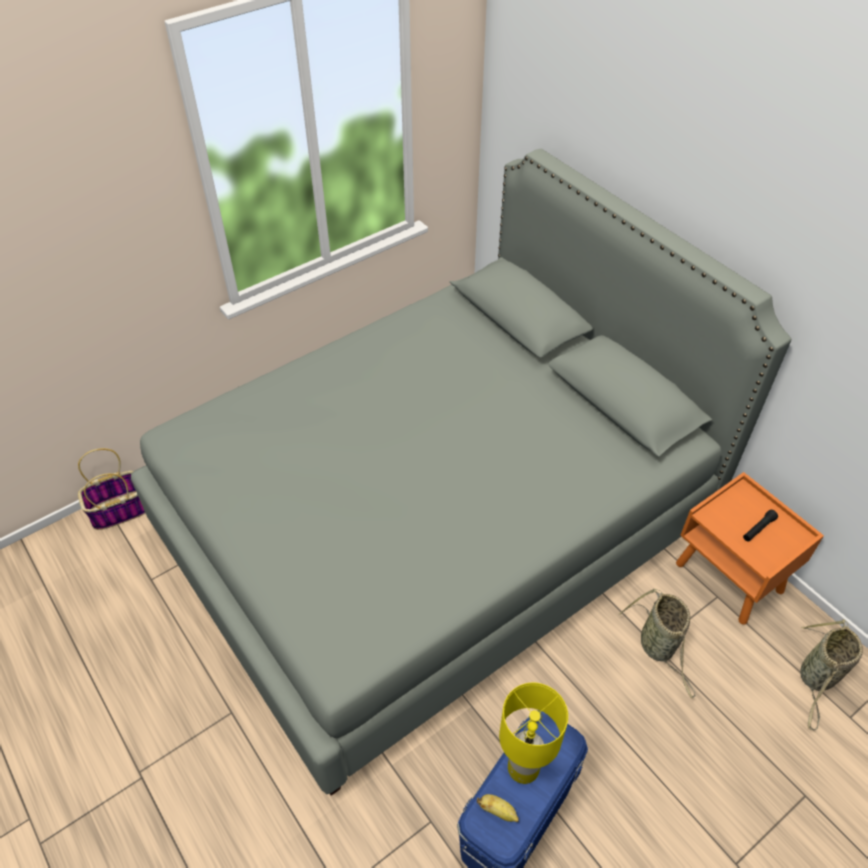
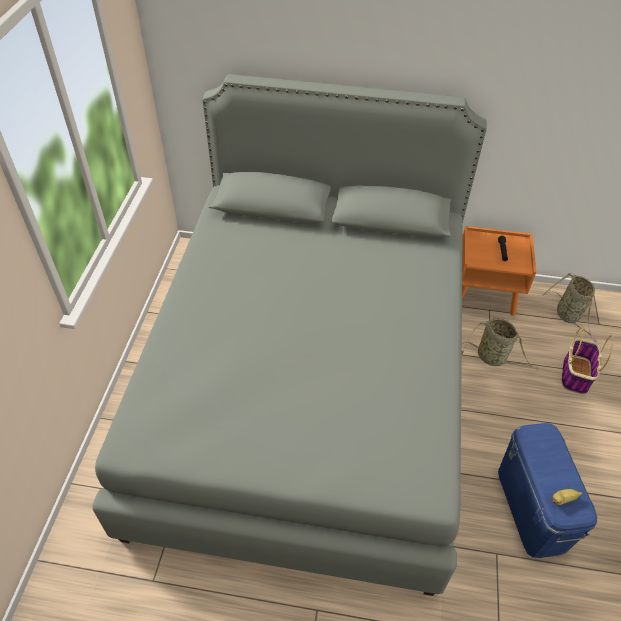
camera: 45 degrees left, 0 degrees up
basket [78,448,146,530] -> basket moved to [562,326,614,394]
yellow table lamp [499,682,568,784] -> none

